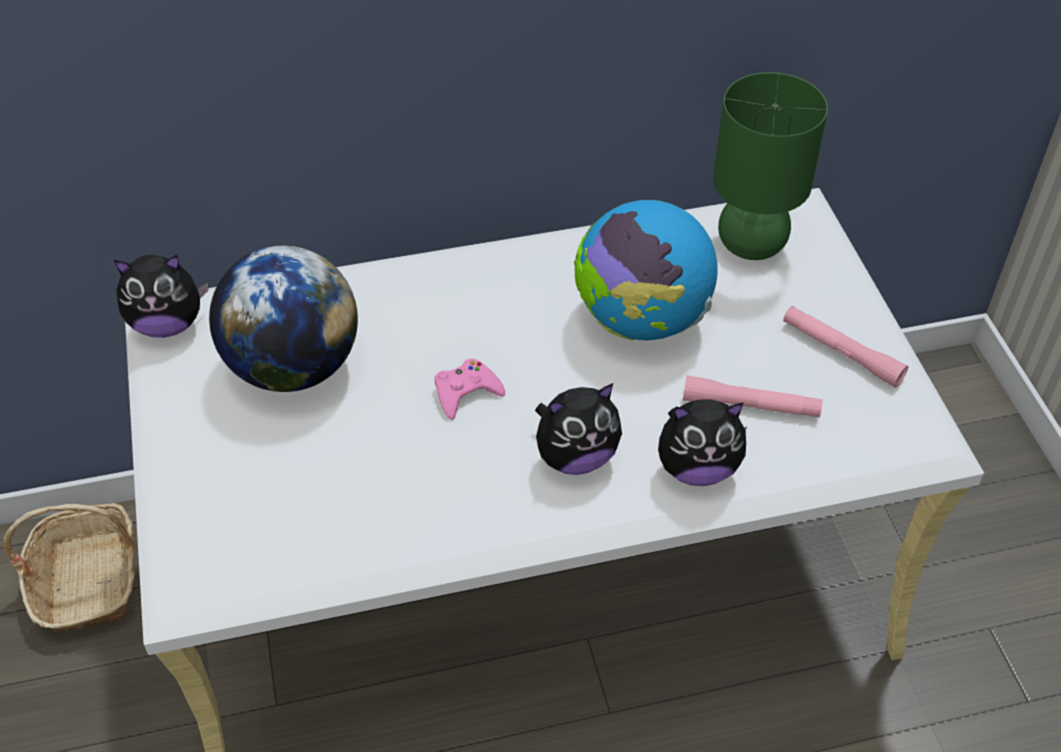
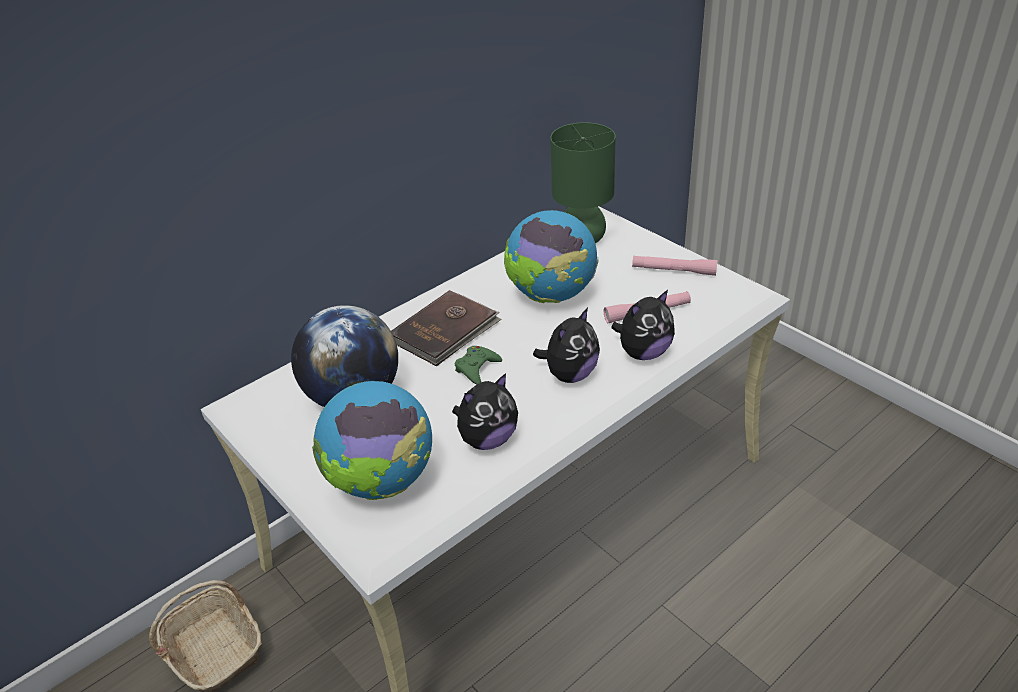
camera: 25 degrees left, 10 degrees down
plush toy [114,255,208,338] -> plush toy moved to [452,373,518,450]
pink game controller [434,359,505,420] -> green game controller [455,346,502,385]
none -> globe [312,381,432,500]
none -> brown book [391,290,502,366]

